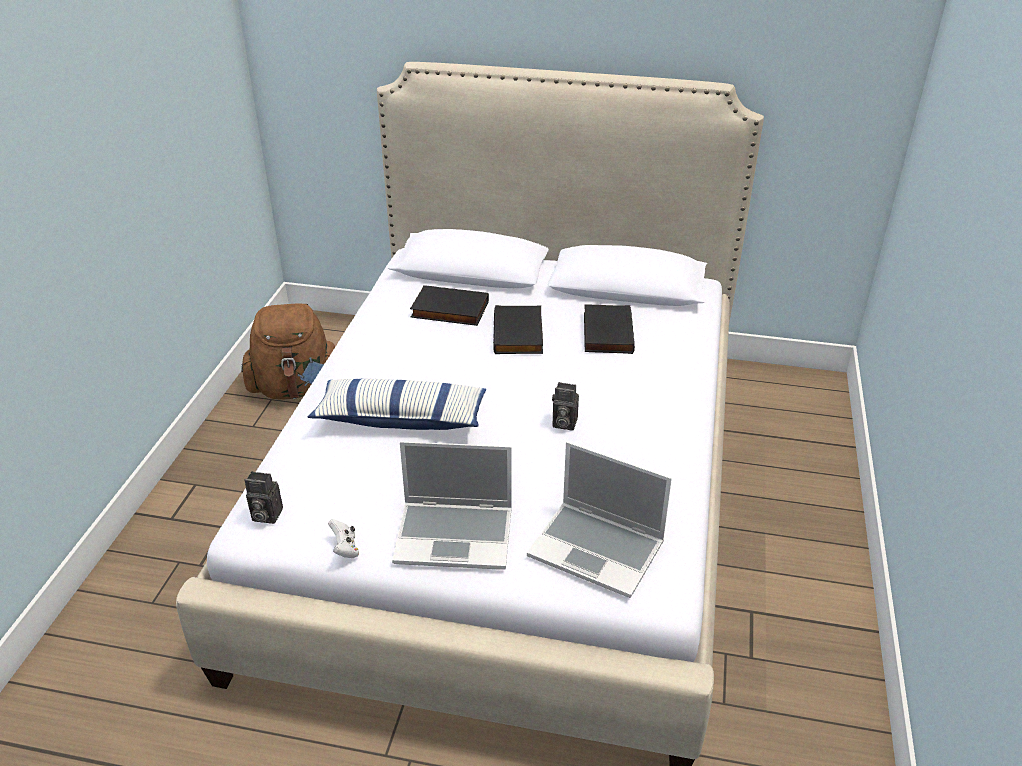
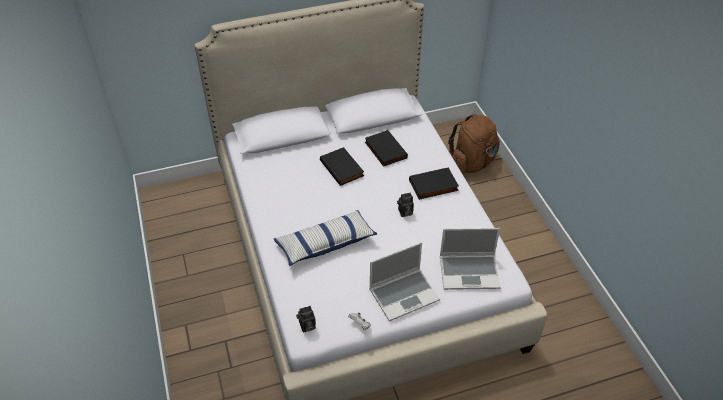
camera: 30 degrees left, 10 degrees up
brown backpack [241,303,335,400] -> brown backpack moved to [448,114,500,174]
black book [410,285,489,326] -> black book moved to [409,167,459,200]

